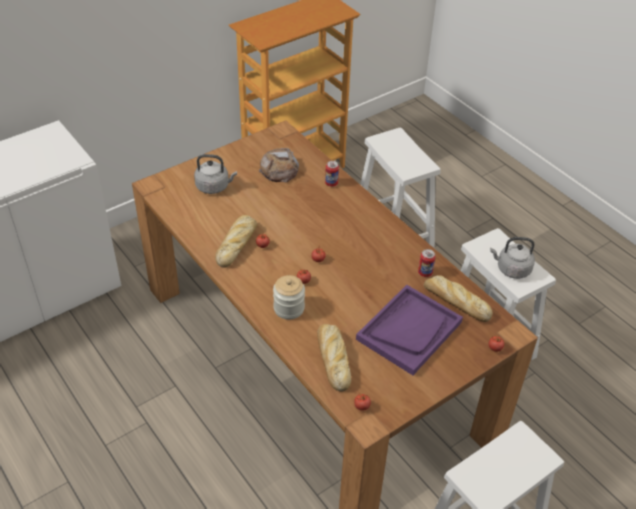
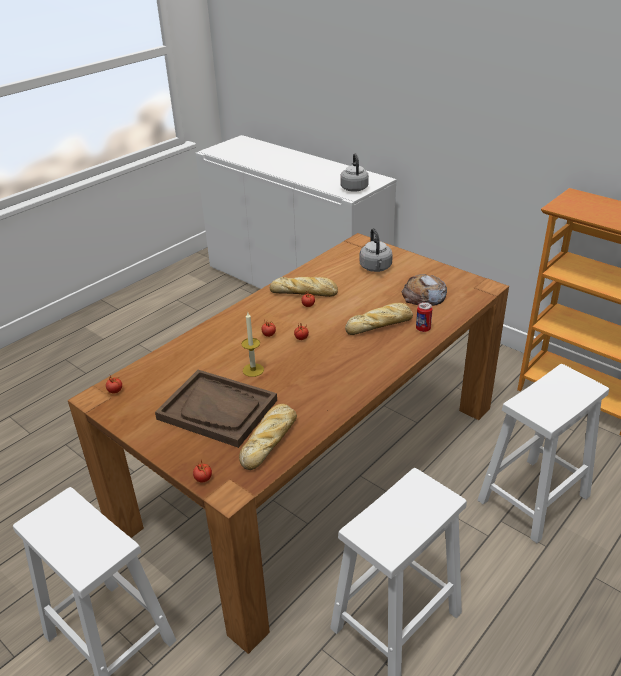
camera: 80 degrees right, 10 degrees down
jar [273,275,305,320] -> none
bread [317,324,351,391] -> bread moved to [345,303,413,335]
purple tray [356,285,463,375] -> brown tray [155,370,277,448]
can [418,249,436,277] -> none
grey kettle [490,237,535,279] -> grey kettle moved to [340,153,369,192]
none -> candle [241,311,264,377]

